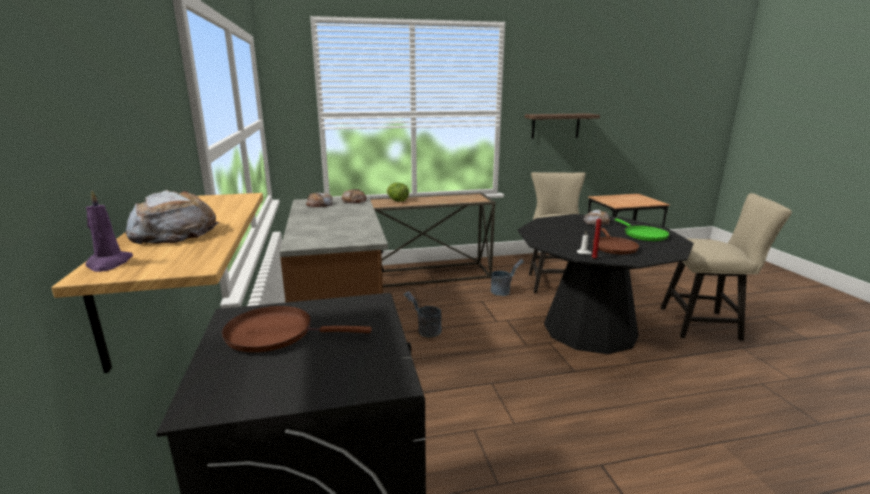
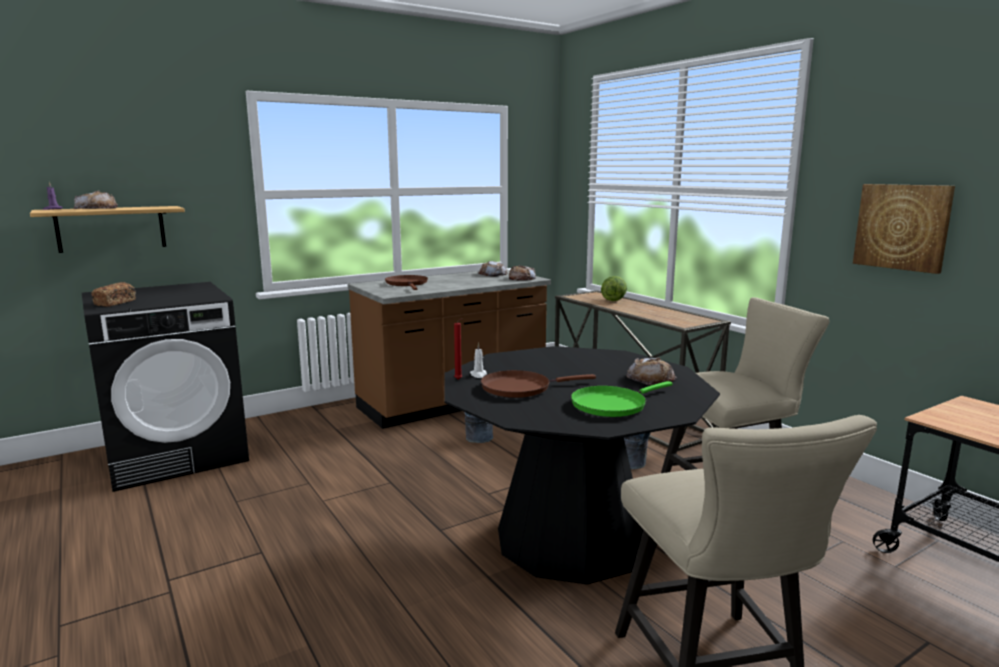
camera: 70 degrees right, 5 degrees down
brown frying pan [222,306,372,352] -> brown frying pan moved to [385,275,428,290]
shelf [525,113,600,139] -> picture [853,184,955,274]
none -> bread [92,282,136,307]

